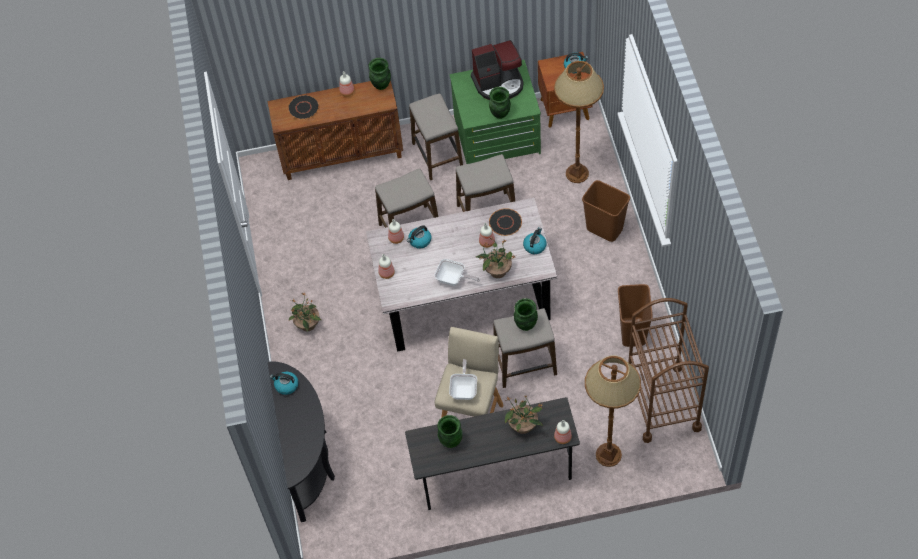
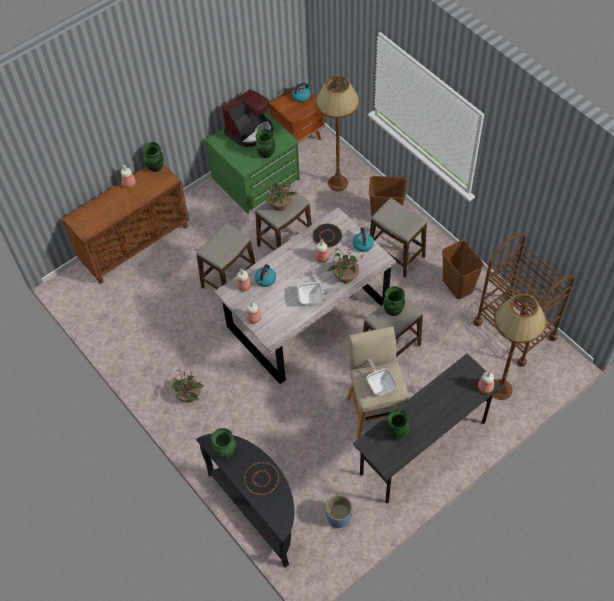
camera: 30 degrees left, 0 degrees up
kettle [270,372,298,395] -> green vase [211,428,236,459]
black plate [288,95,319,119] -> black plate moved to [244,462,279,495]
stool [409,94,463,180] -> stool moved to [370,198,427,278]
potted plant [505,396,543,434] -> potted plant moved to [262,176,298,211]
none -> blue planter [325,495,352,528]

